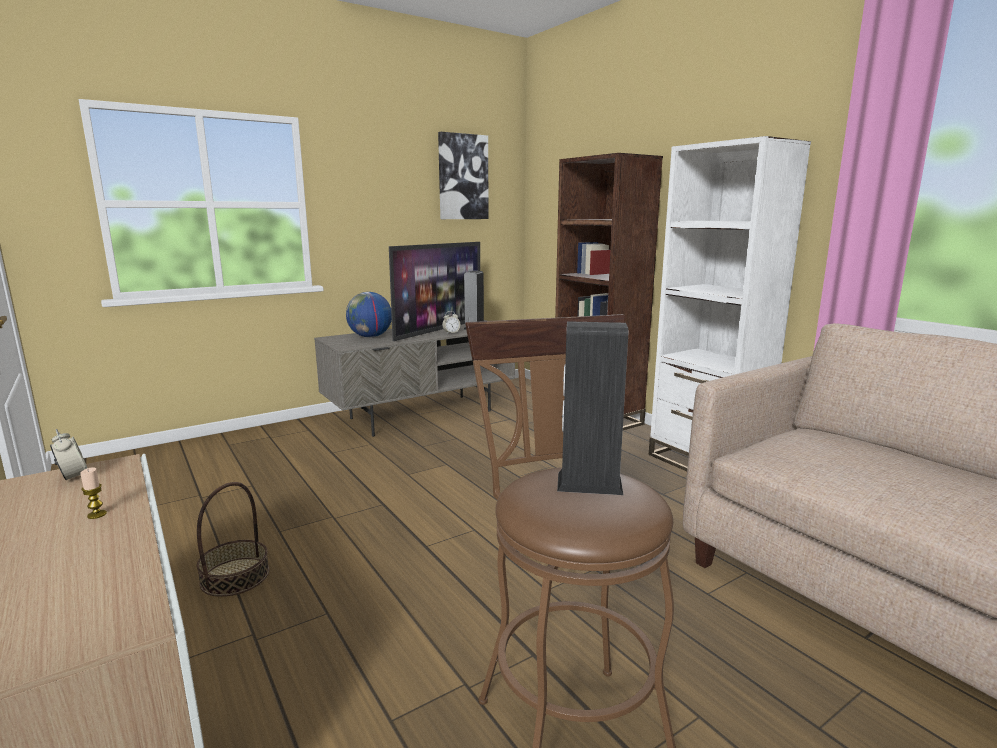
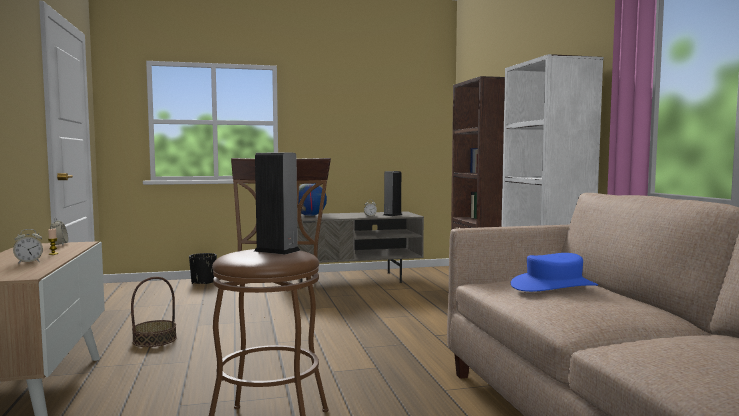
camera: 20 degrees right, 10 degrees down
television [389,242,480,341] -> none
picture [438,132,489,219] -> none
none -> alarm clock [13,229,43,264]
none -> black planter [189,253,217,285]
none -> blue hat [511,253,598,292]

